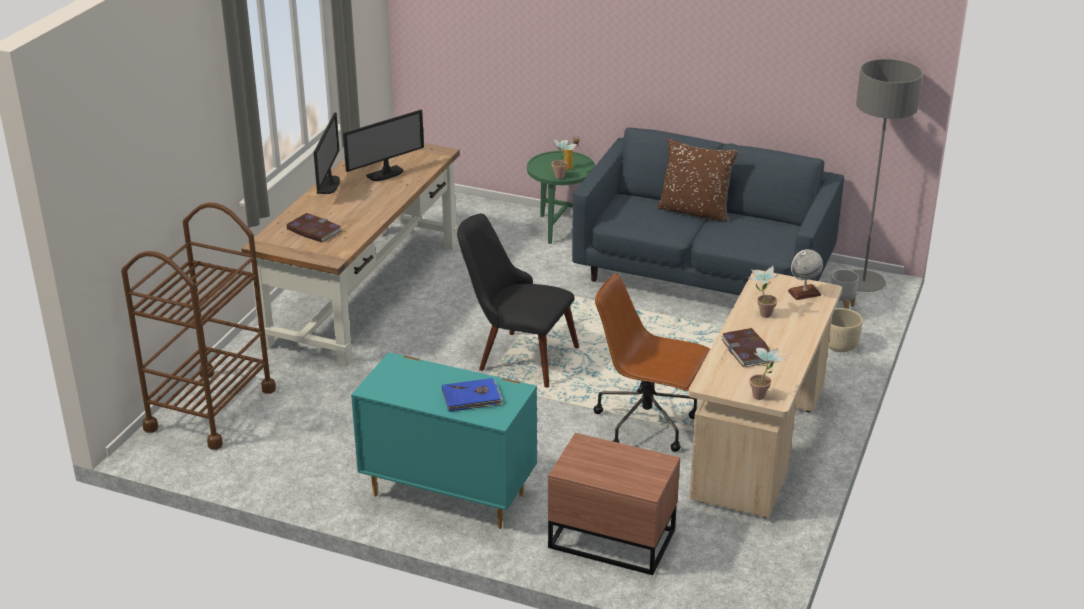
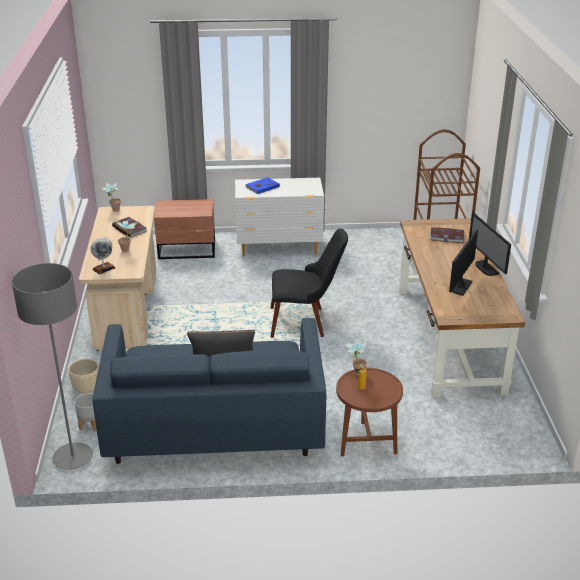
camera: 155 degrees right, 0 degrees up
turquoise dresser [351,352,537,529] -> white dresser [235,178,324,256]
green side table [527,151,595,244] -> brown side table [336,368,403,456]
brown office chair [593,273,710,452] -> none

